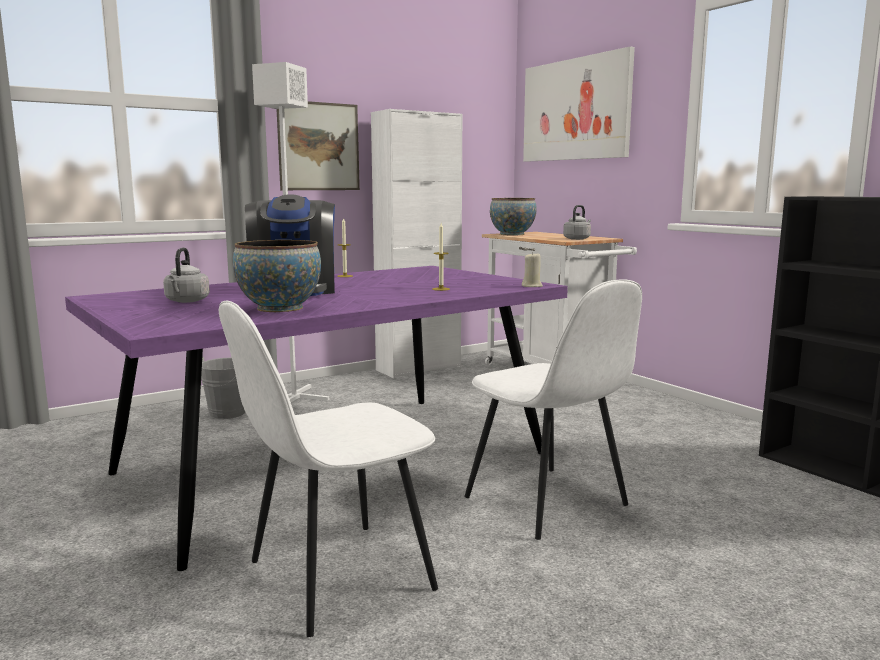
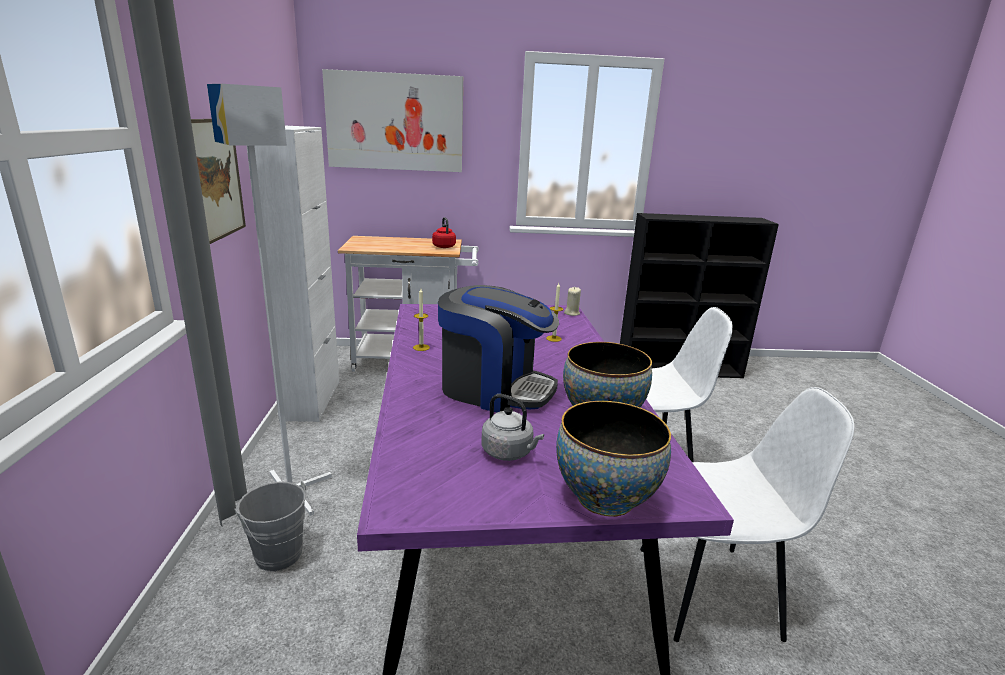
camera: 60 degrees left, 10 degrees up
white chair [219,301,438,637] -> white chair turned 90 degrees counterclockwise [640,387,854,642]
bowl [490,198,537,236] -> bowl moved to [556,401,671,517]
grey kettle [563,205,591,240] -> red kettle [432,217,456,248]

